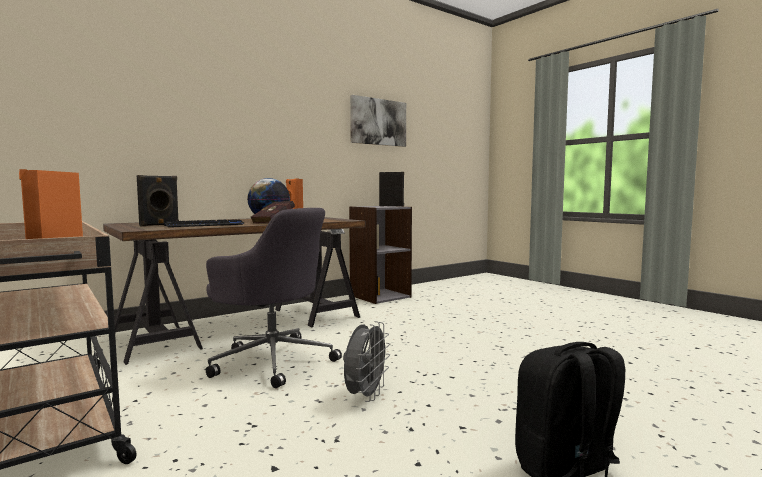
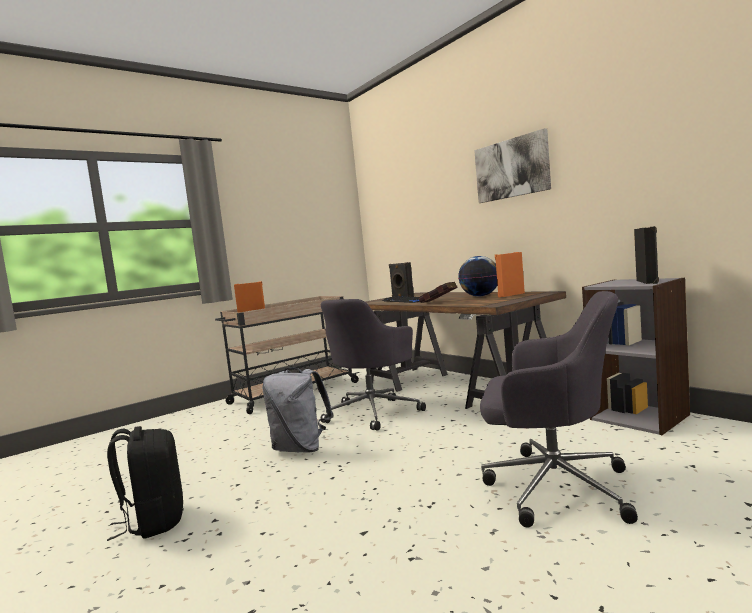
camera: 90 degrees right, 0 degrees up
grey fan [343,321,390,402] -> grey backpack [262,367,334,453]
picture [350,95,406,147] -> picture moved to [474,128,551,203]
none -> grey office chair [480,291,638,527]

